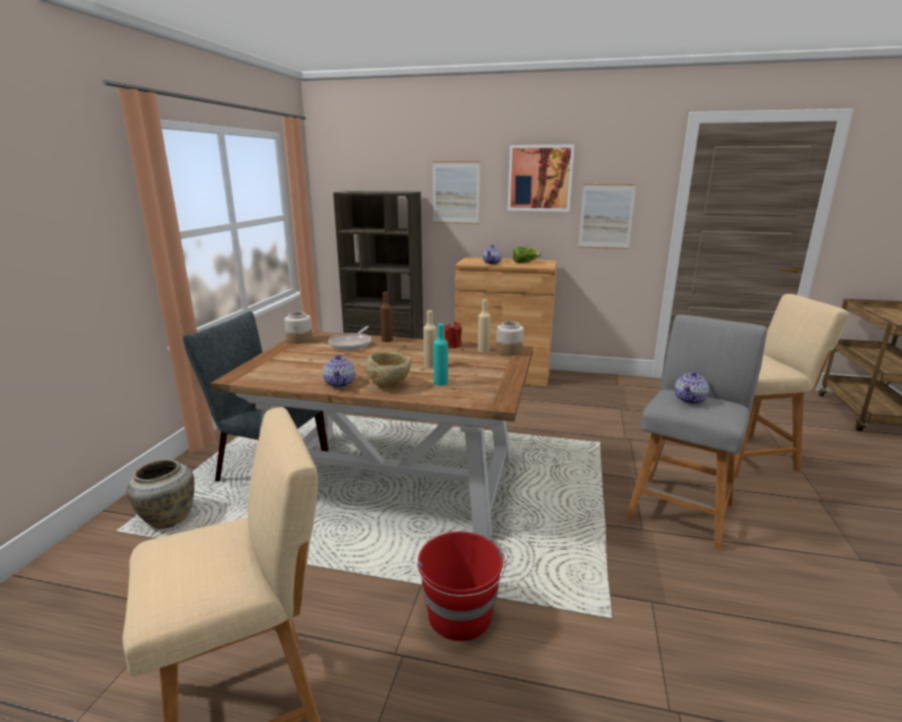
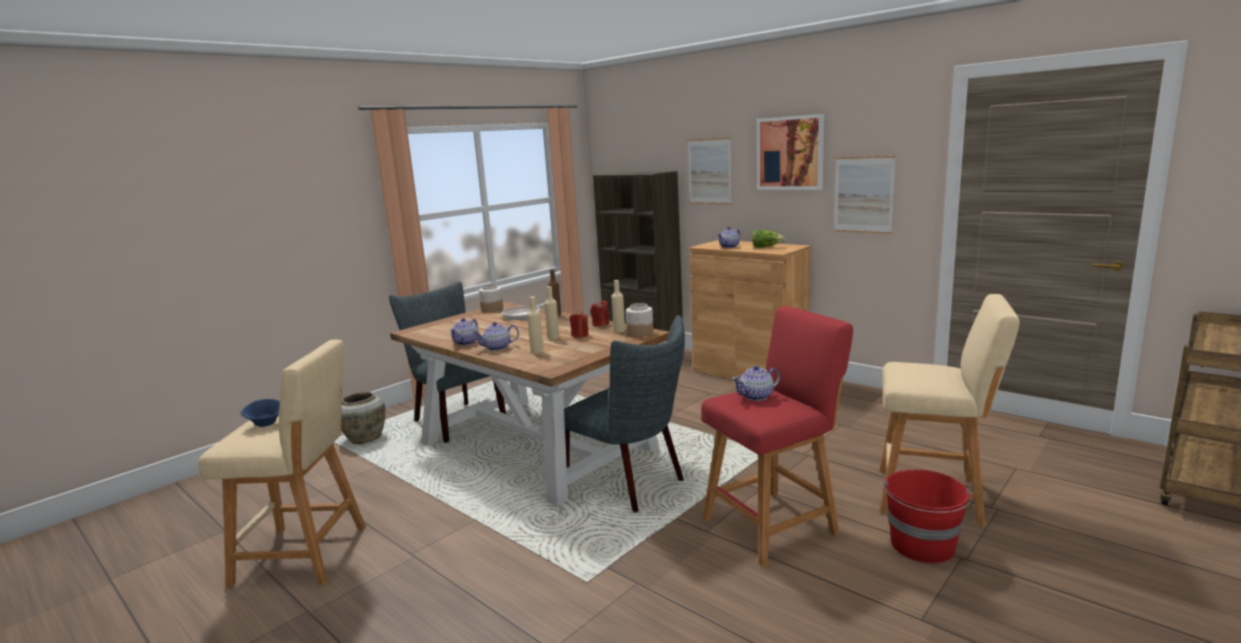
camera: 30 degrees right, 5 degrees down
beige bowl [366,352,411,388] -> teapot [472,322,519,351]
red bucket [417,532,506,641] -> red bucket moved to [884,469,972,563]
turquoise bottle [434,323,448,386] -> beige bottle [527,297,543,353]
grey stool [626,315,767,551] -> red stool [701,306,853,567]
none -> blue bowl [241,399,280,427]
none -> grey chair [564,315,685,512]
none -> red candle [570,311,589,338]

